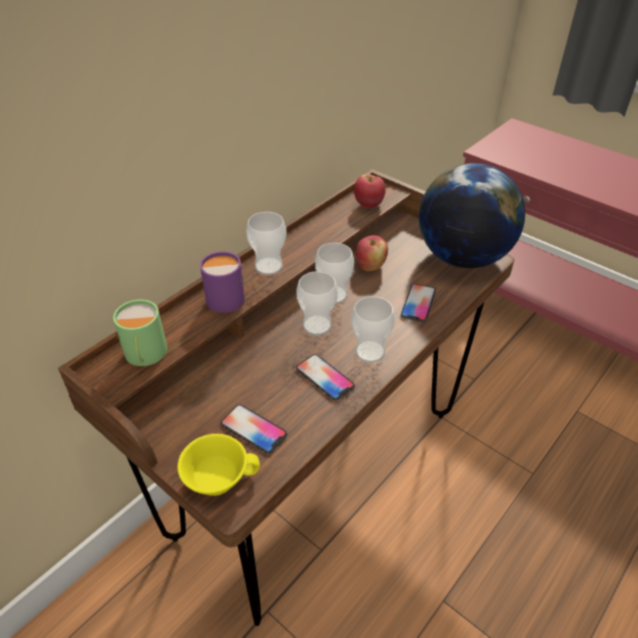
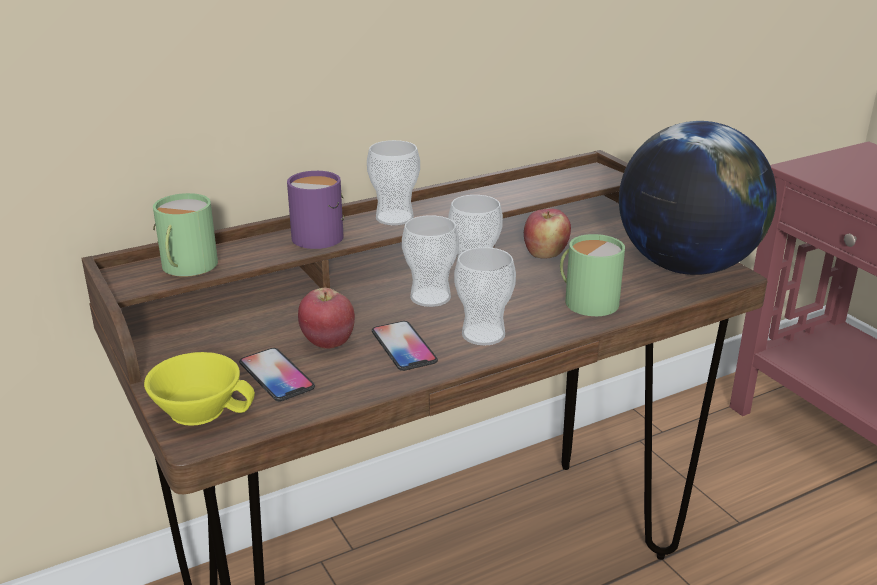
camera: 20 degrees right, 15 degrees down
apple [354,174,386,208] -> apple moved to [298,288,355,349]
phone [401,284,436,322] -> green mug [560,234,625,316]

